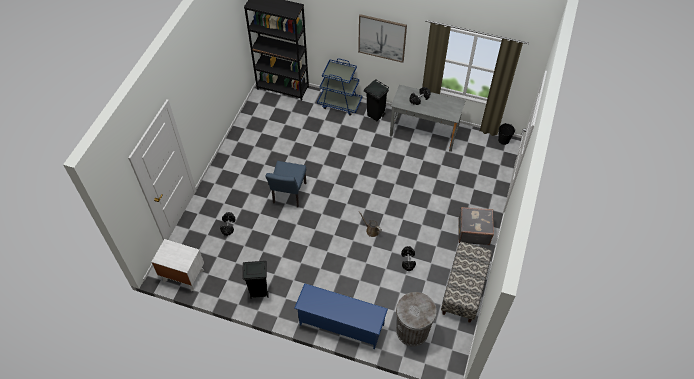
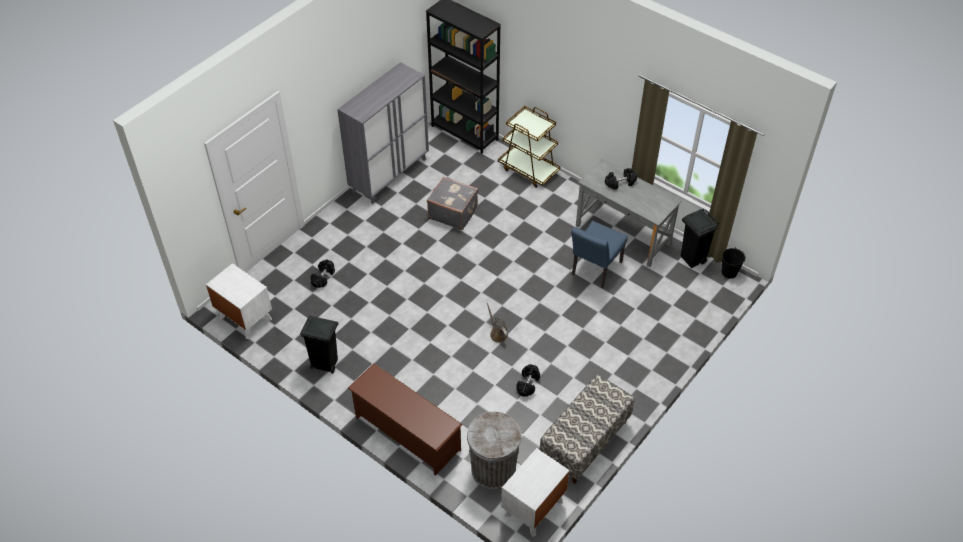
camera: 20 degrees right, 5 degrees down
blue chair [265,161,306,208] -> blue chair moved to [571,221,628,288]
blue shoe rack [294,283,388,349] -> brown shoe rack [348,363,463,476]
blue cart [317,58,362,116] -> brown cart [498,106,560,188]
picture [358,14,407,63] -> none
black trash can [364,79,389,121] -> black trash can moved to [681,209,719,268]
grey suitcase [458,207,494,245] -> grey suitcase moved to [427,177,479,230]
none -> grey cabinet [338,62,429,204]
none -> white nightstand [501,448,569,537]

